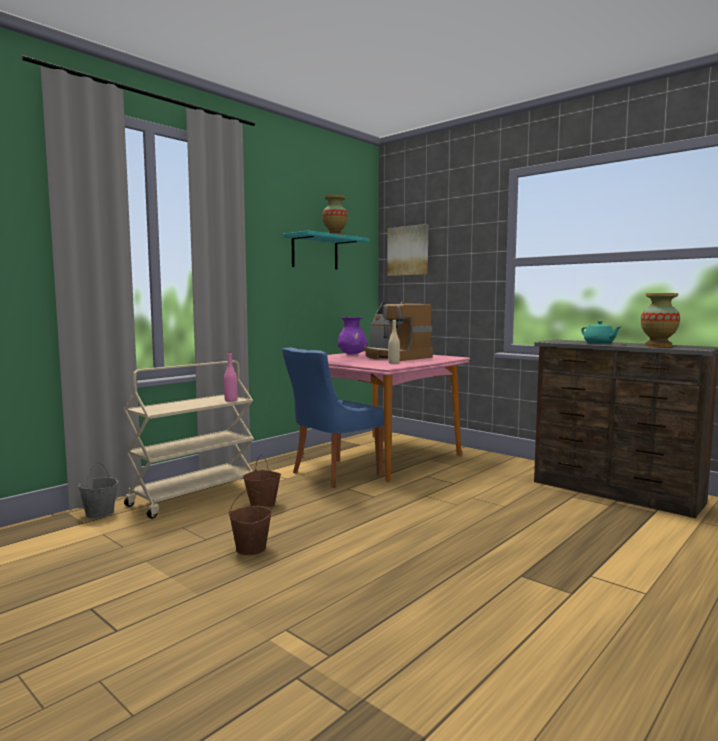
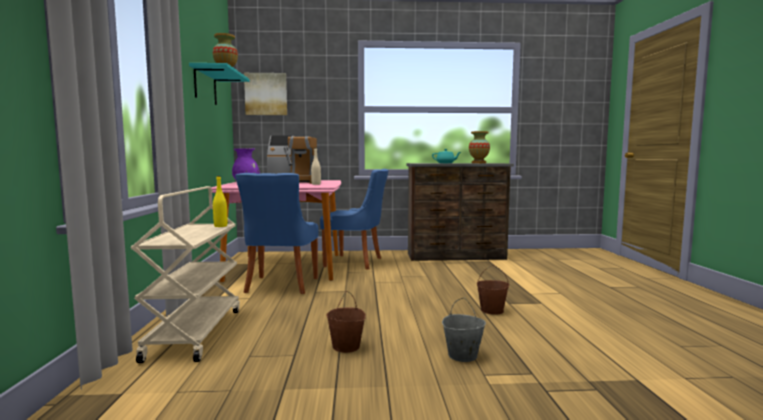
camera: 45 degrees left, 0 degrees up
grey bucket [78,462,118,518] -> grey bucket moved to [442,298,486,362]
pink bottle [224,352,237,402] -> yellow bottle [213,176,227,227]
brown bucket [243,455,281,508] -> brown bucket moved to [477,265,509,315]
none -> blue chair [320,169,388,270]

